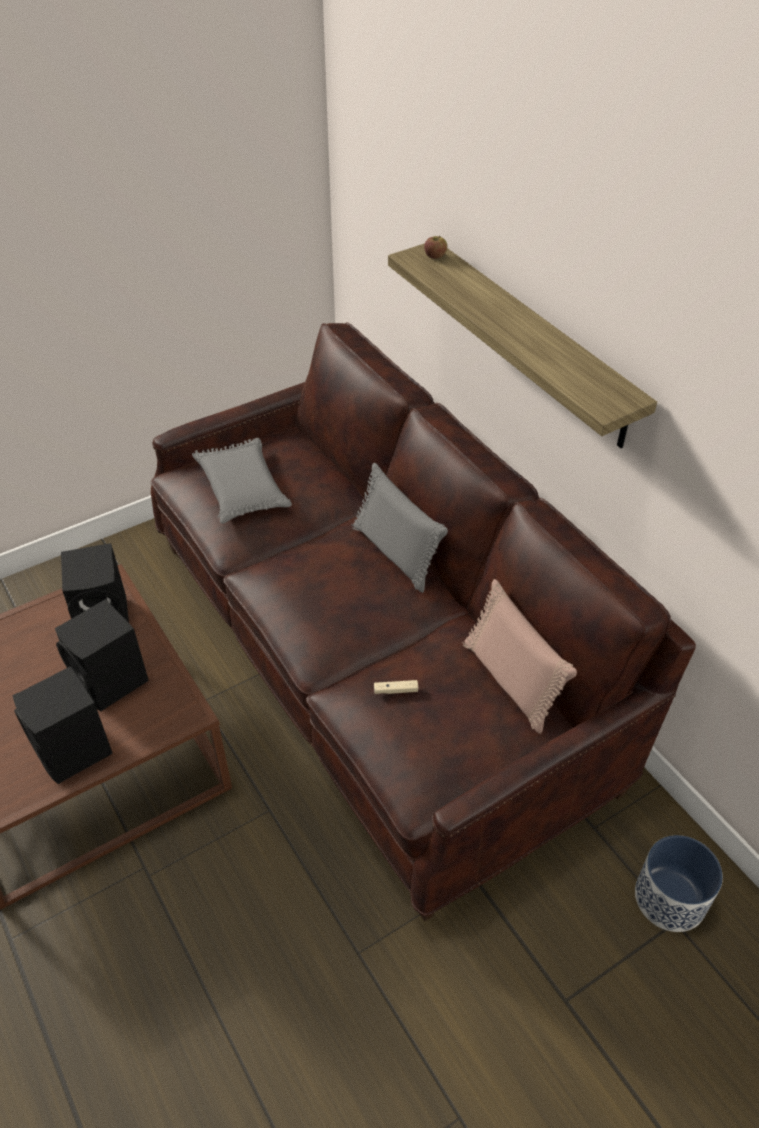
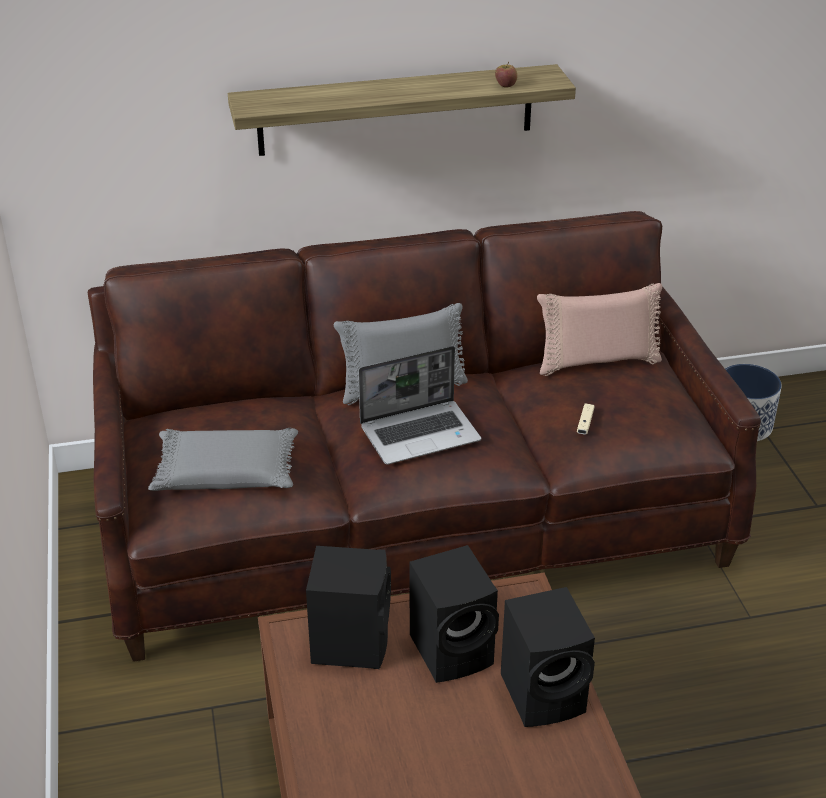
camera: 70 degrees left, 10 degrees down
apple [424,236,447,259] -> apple moved to [495,62,517,88]
none -> laptop [359,346,481,465]

